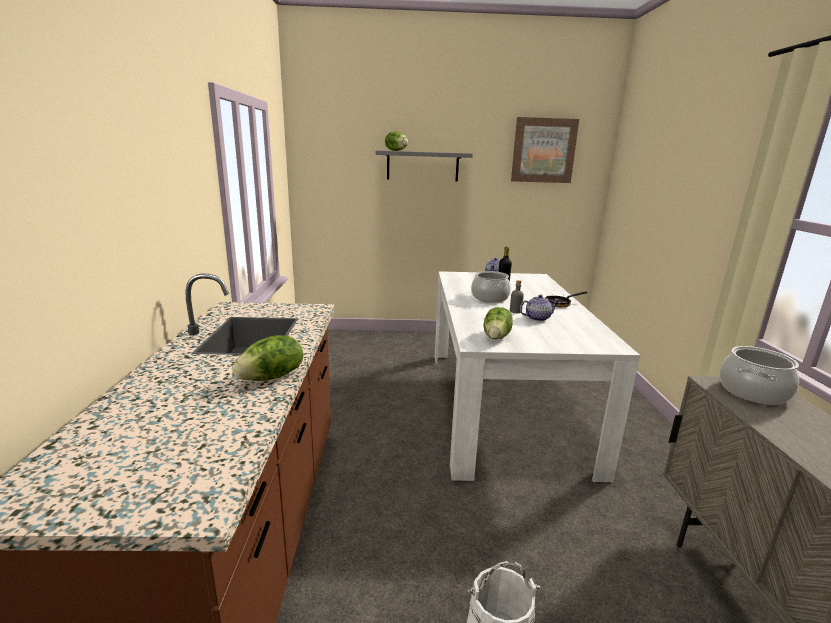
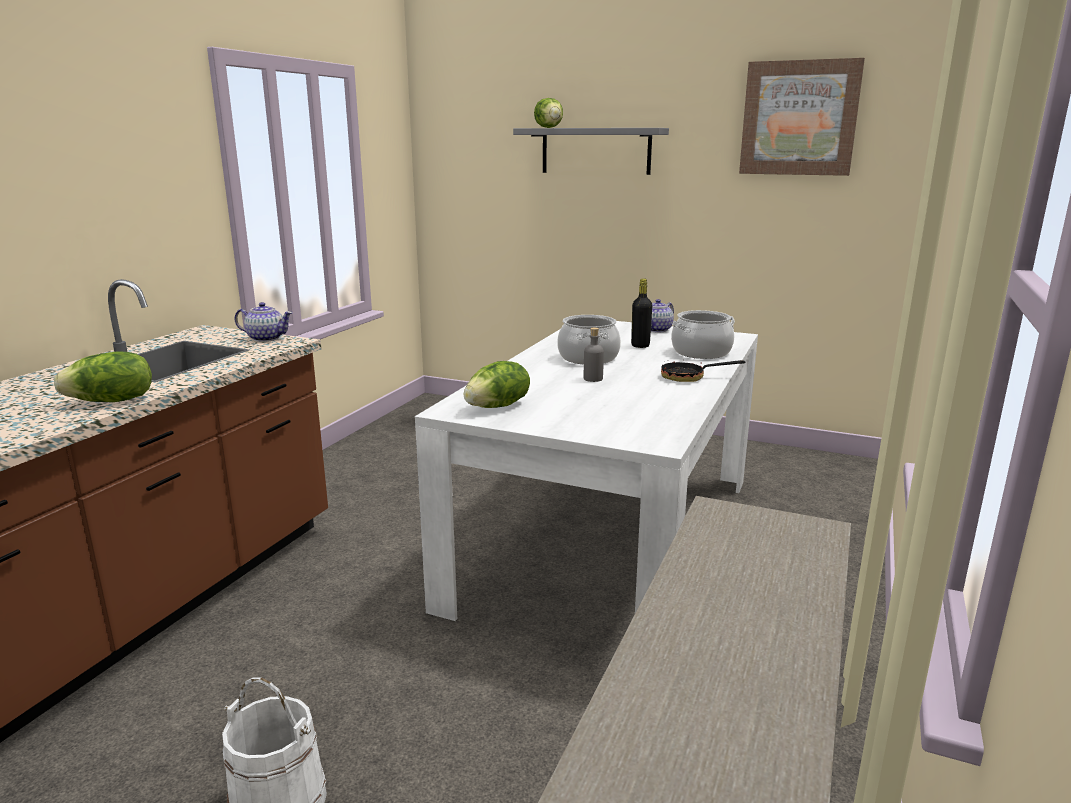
camera: 25 degrees right, 0 degrees up
teapot [520,294,559,321] -> teapot moved to [235,302,293,342]
cooking pot [719,346,799,405] -> cooking pot moved to [671,310,735,359]

